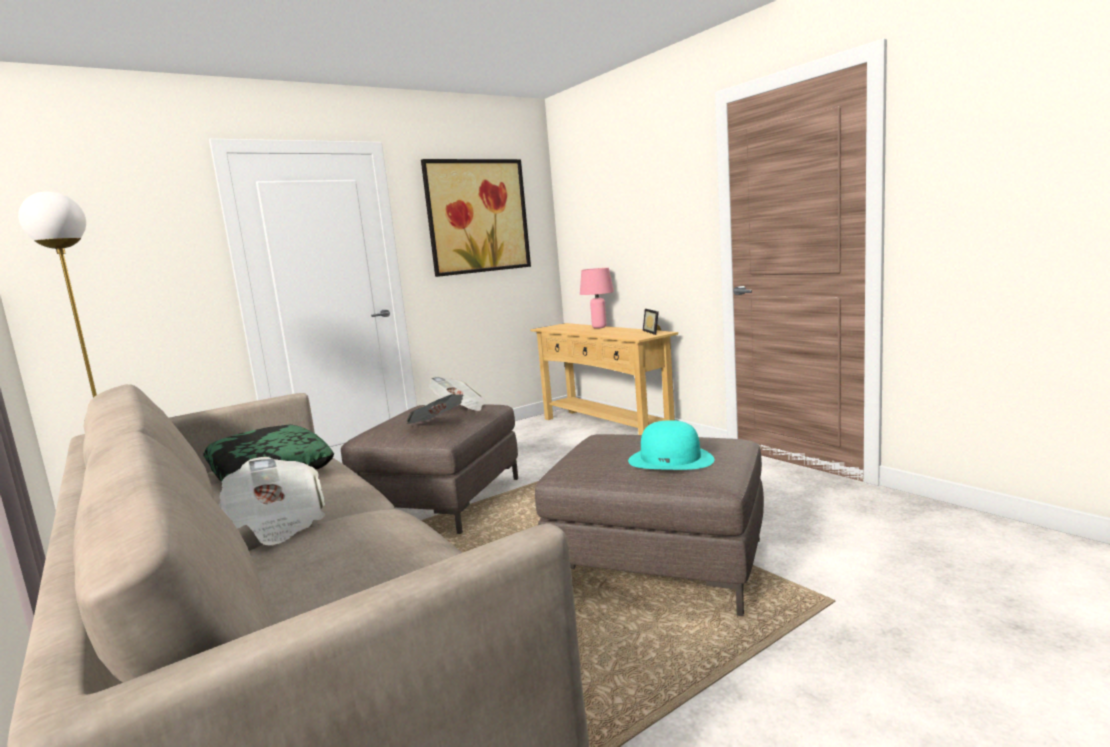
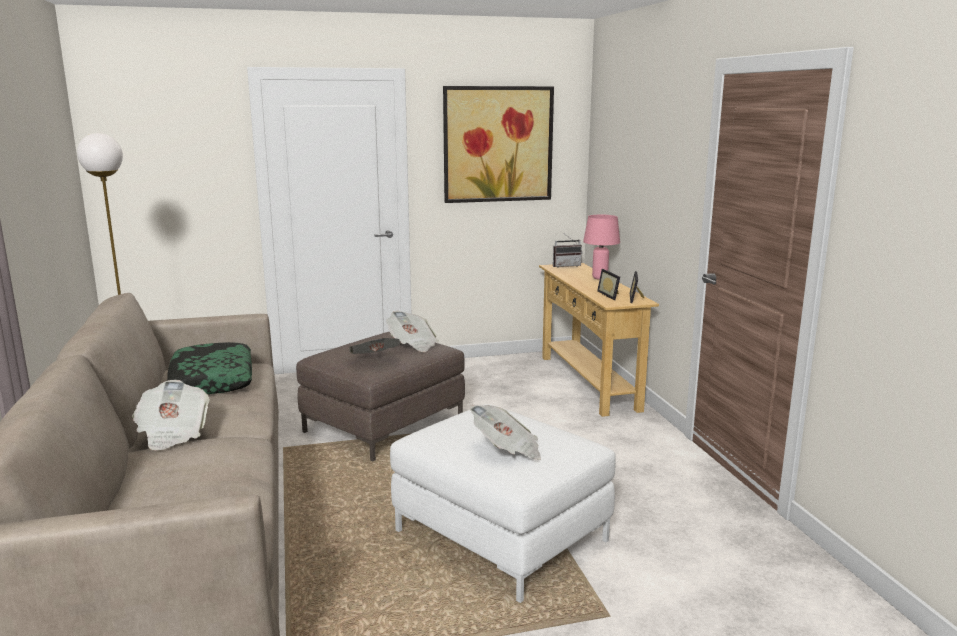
camera: 20 degrees right, 5 degrees up
brown ottoman [535,434,764,616] -> white ottoman [390,404,616,603]
turquoise hat [628,420,715,470] -> newspaper [470,405,541,460]
none -> radio [553,232,582,268]
none -> picture frame [597,269,620,300]

